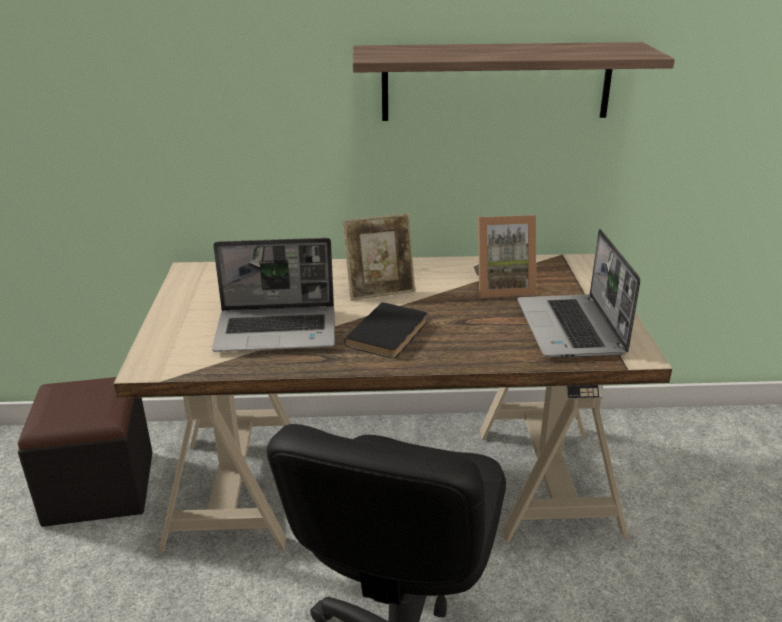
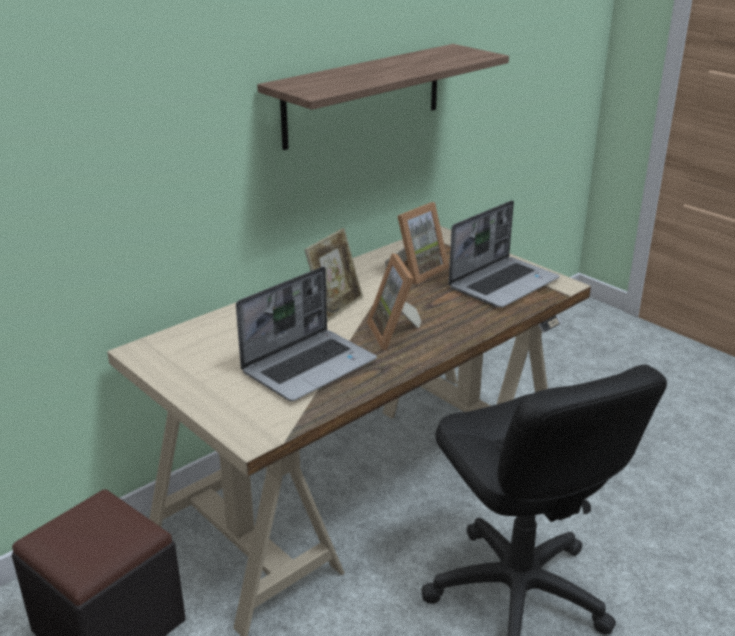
camera: 40 degrees left, 0 degrees up
black book [345,302,427,358] -> picture frame [367,253,421,350]
laptop [517,229,640,358] -> laptop turned 90 degrees counterclockwise [449,200,560,308]

